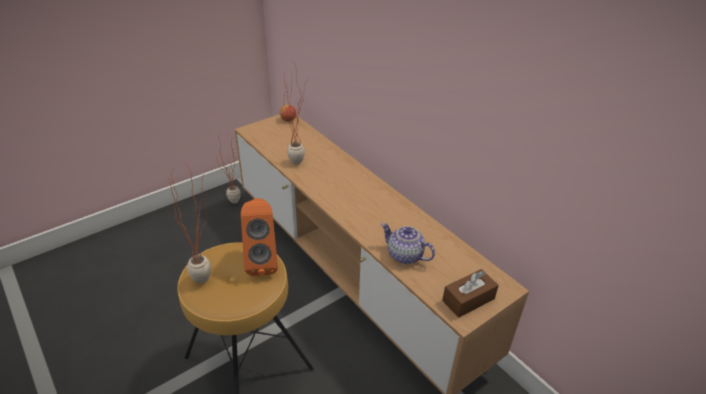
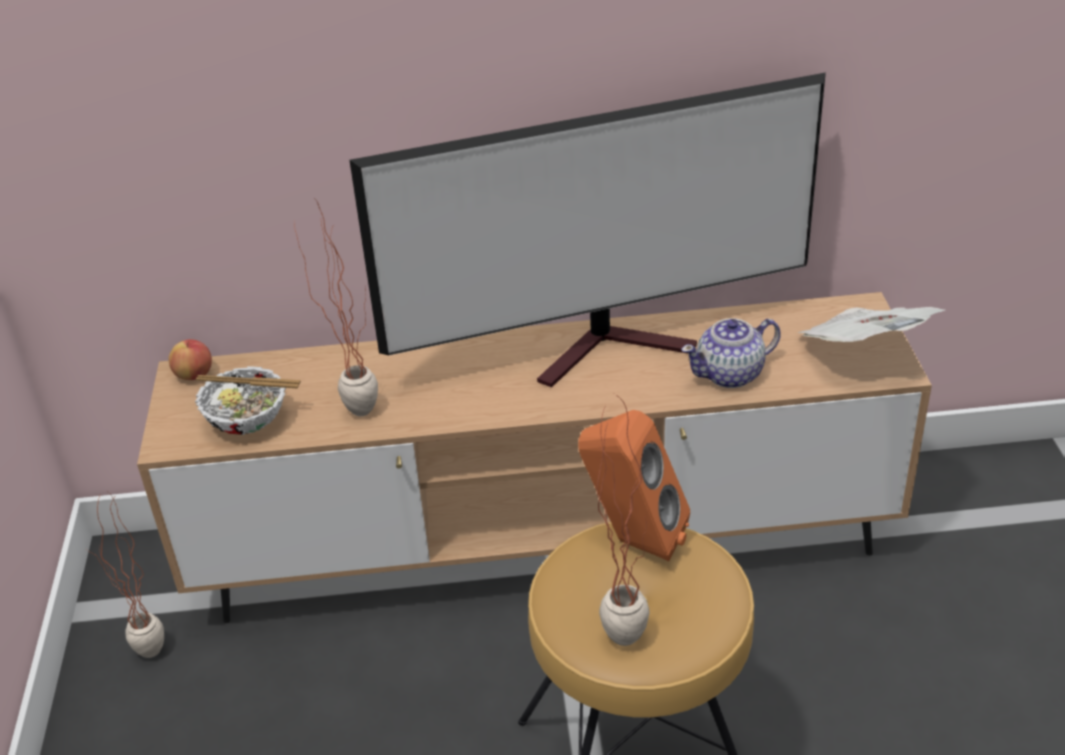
camera: 55 degrees left, 0 degrees up
brown tissue box [442,269,499,318] -> newspaper [797,307,945,342]
none -> bowl [195,366,301,435]
none -> television [349,73,826,387]

